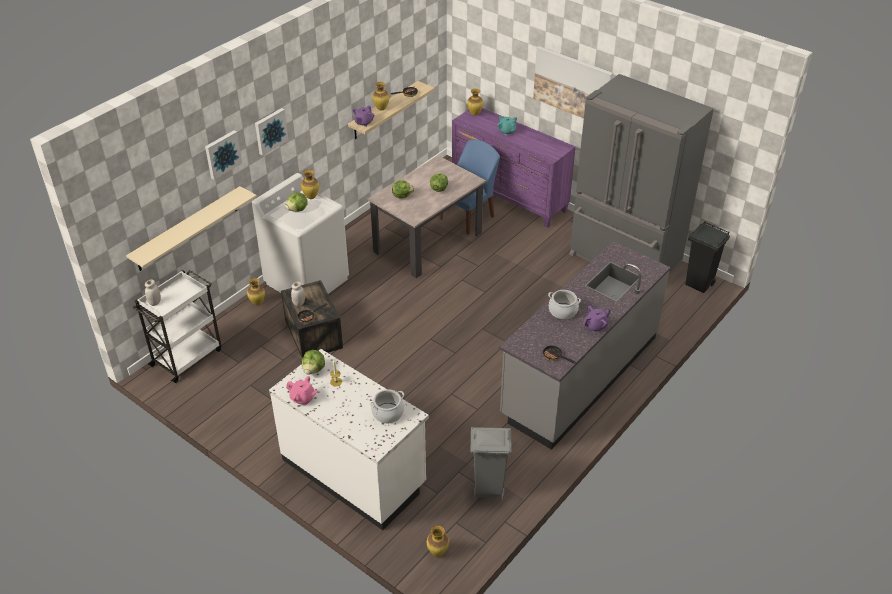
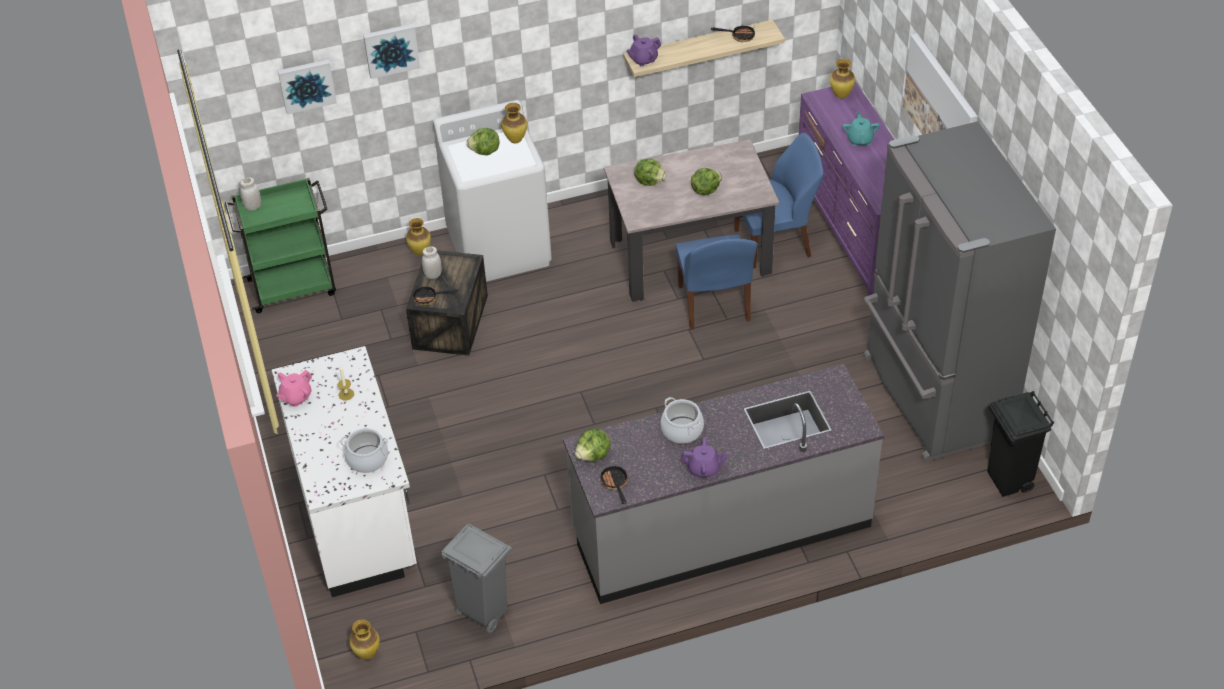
camera: 35 degrees right, 5 degrees up
beige shelf [126,186,257,271] -> none
white cart [132,270,221,383] -> green cart [225,178,336,313]
picture [255,108,288,156] -> picture moved to [278,60,337,114]
pink teapot [286,376,318,405] -> pink teapot turned 75 degrees clockwise [276,370,312,407]
lettuce [302,350,325,375] -> lettuce moved to [575,429,611,461]
vase [372,82,389,111] -> none
none -> blue chair [676,235,757,330]

